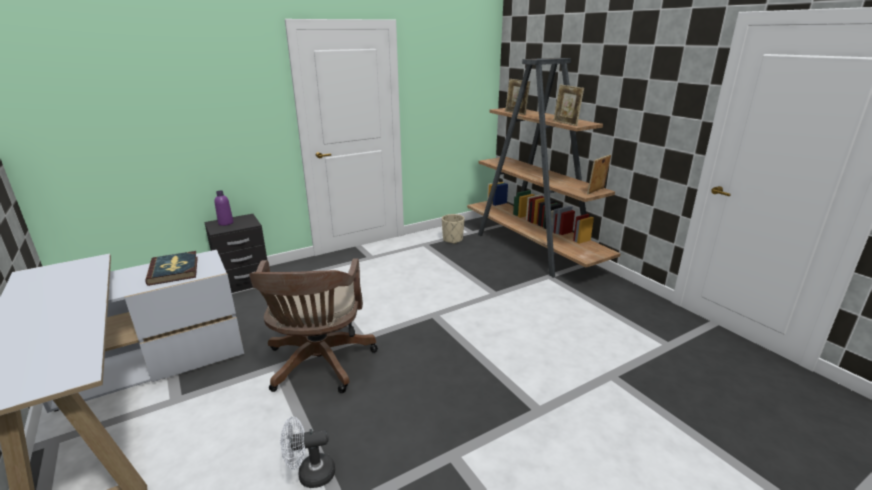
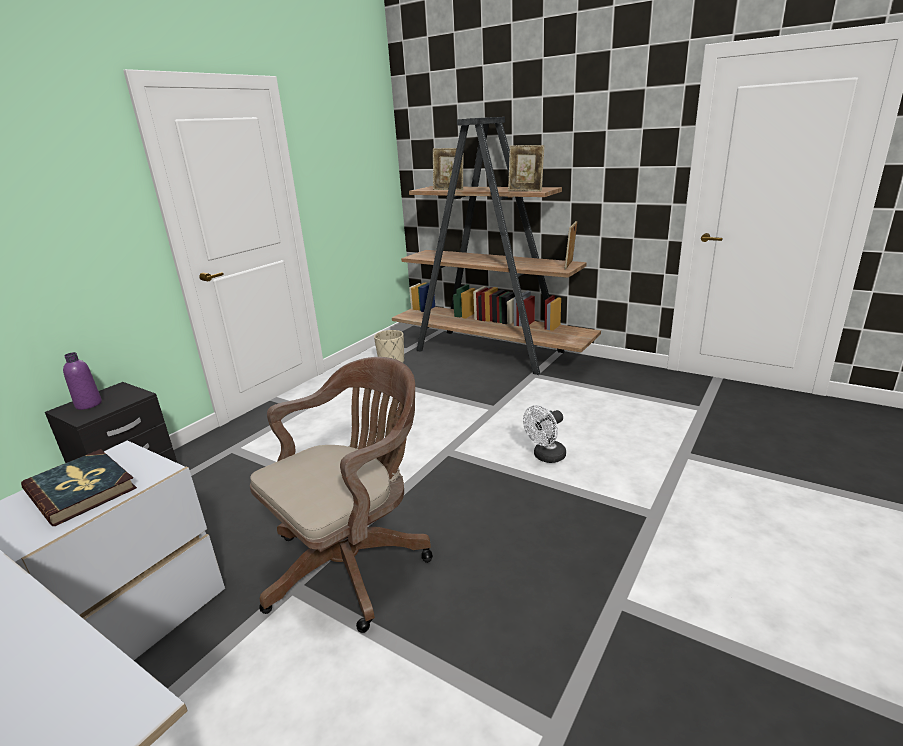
camera: 25 degrees left, 0 degrees up
brown office chair [249,258,378,393] -> brown office chair turned 105 degrees counterclockwise [250,357,433,633]
white fan [281,417,335,488] -> white fan moved to [523,405,566,463]

